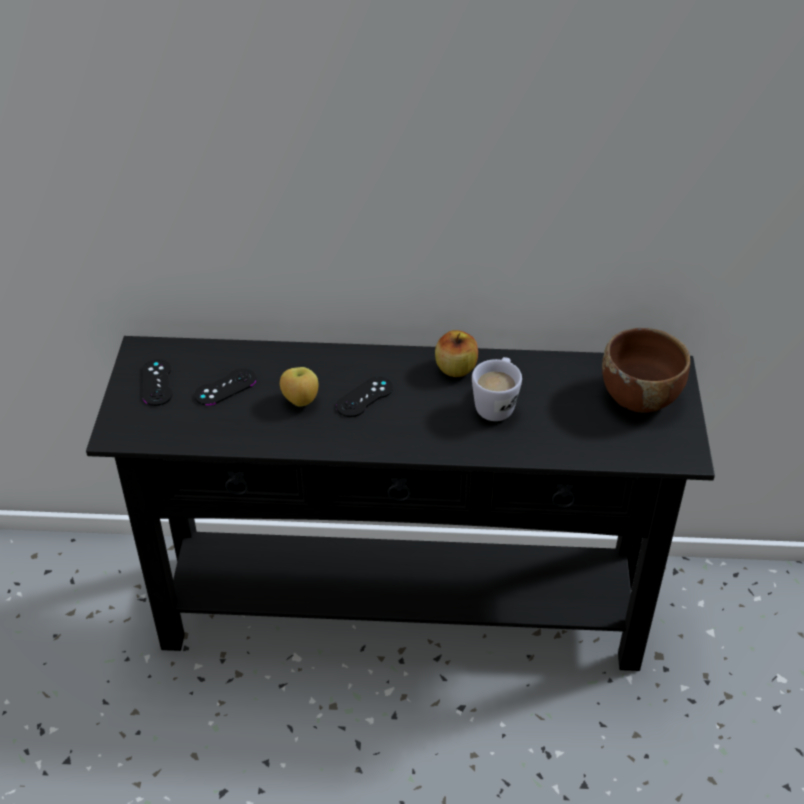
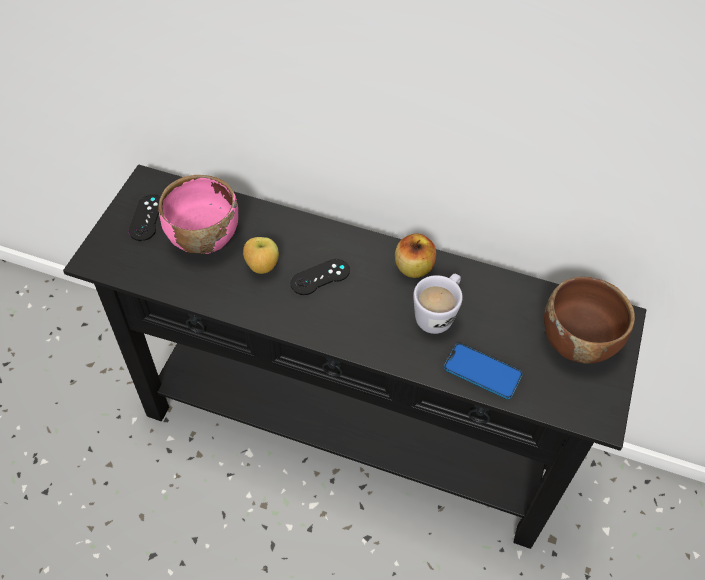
camera: 15 degrees right, 10 degrees up
black game controller [194,368,256,406] -> pink bowl [158,175,238,254]
none -> phone [444,343,522,399]

